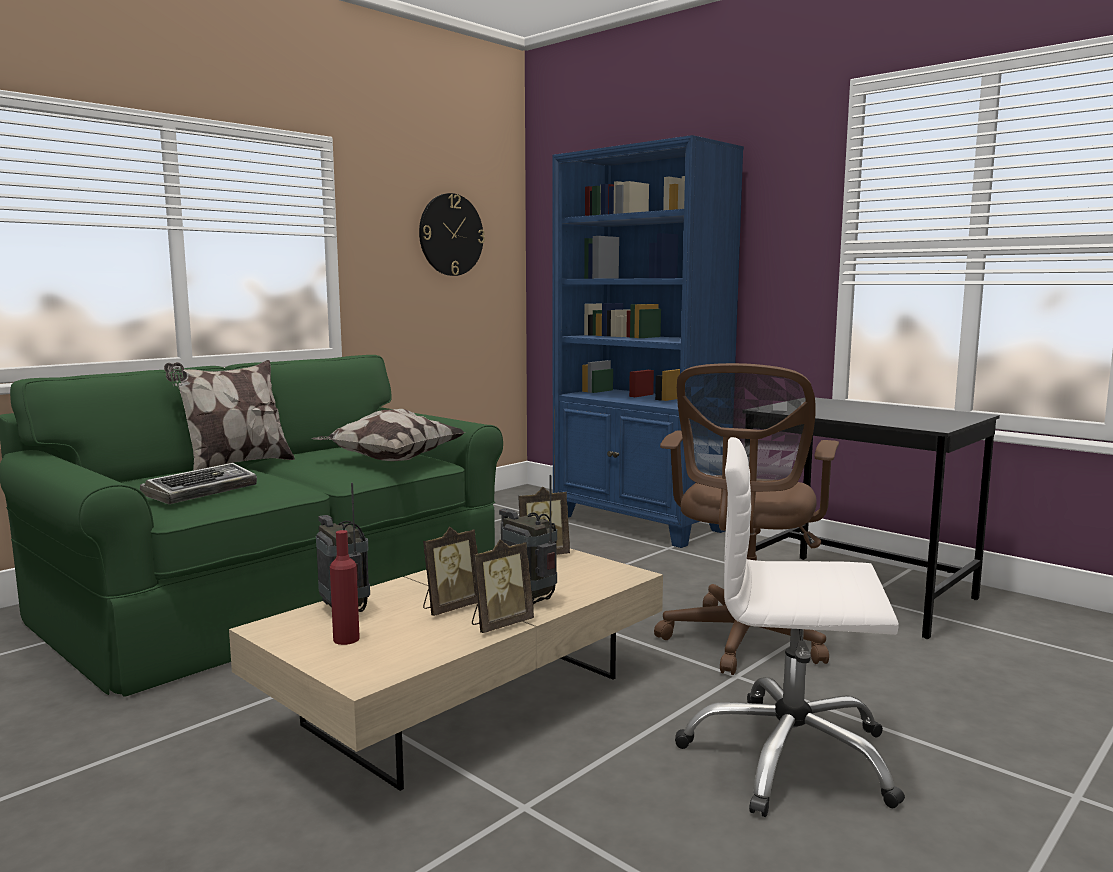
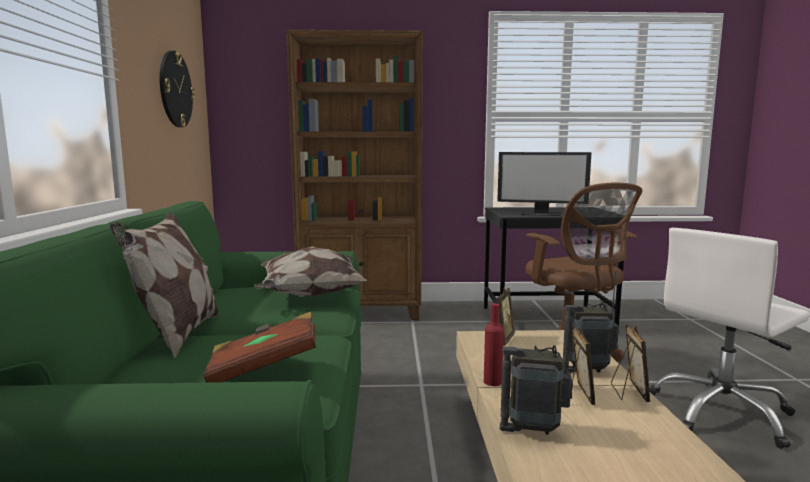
camera: 45 degrees left, 0 degrees up
keyboard [140,463,257,504] -> brown book [203,312,316,383]
red bottle [330,530,360,645] -> red bottle moved to [484,303,504,386]
blue bookcase [552,135,744,548] -> brown bookcase [286,30,423,320]
none -> monitor [497,152,592,216]

